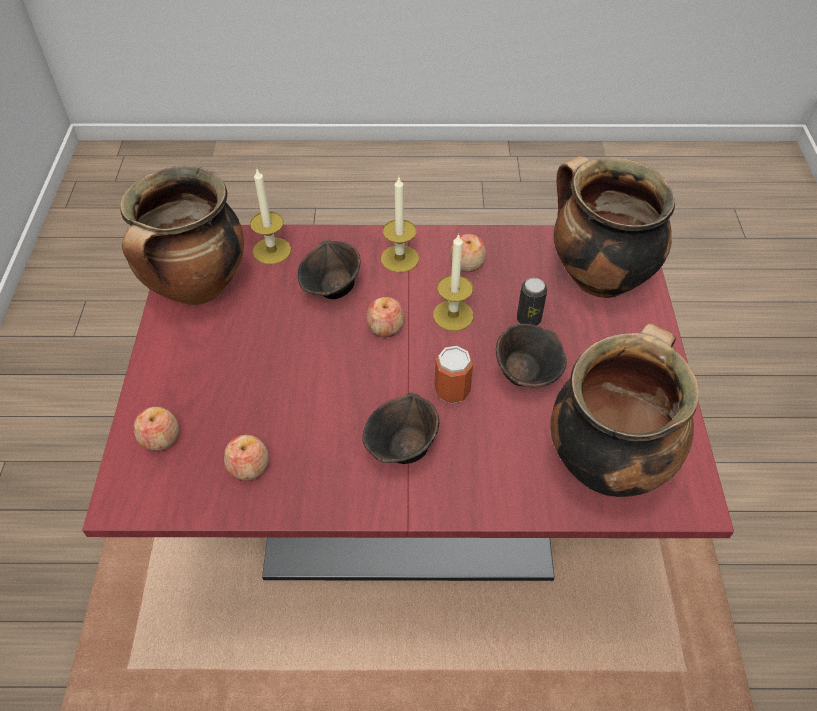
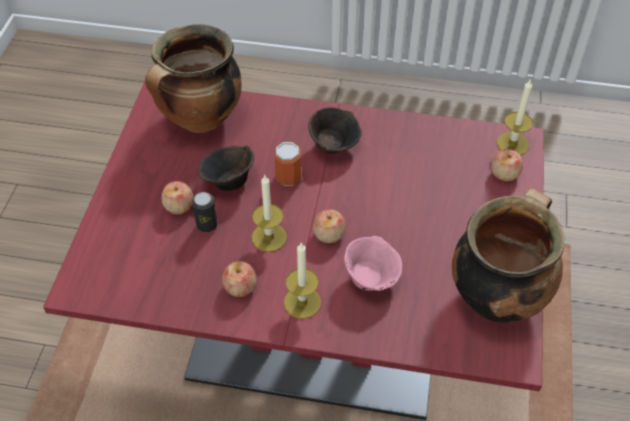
camera: 170 degrees left, 0 degrees up
apple [224,435,269,481] -> apple moved to [161,181,193,214]
candle [250,169,291,265] -> candle moved to [497,79,533,155]
brown bowl [298,240,360,299] -> pink bowl [344,236,402,291]
cooking pot [554,156,675,298] -> none

